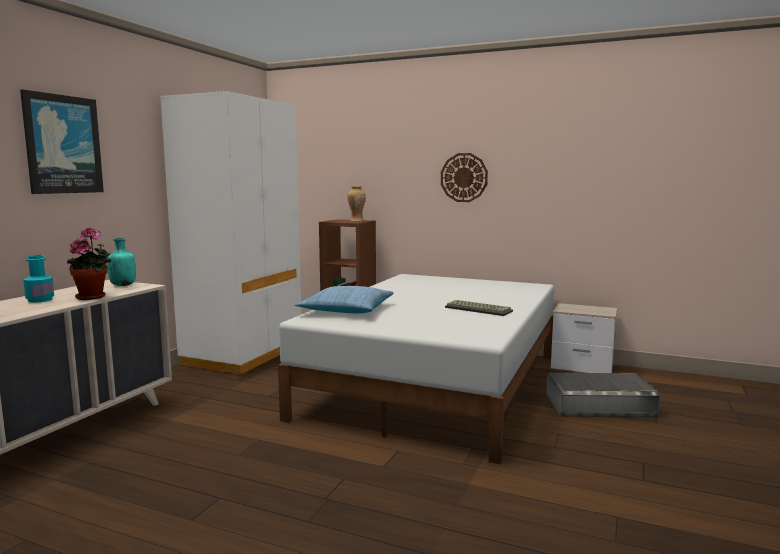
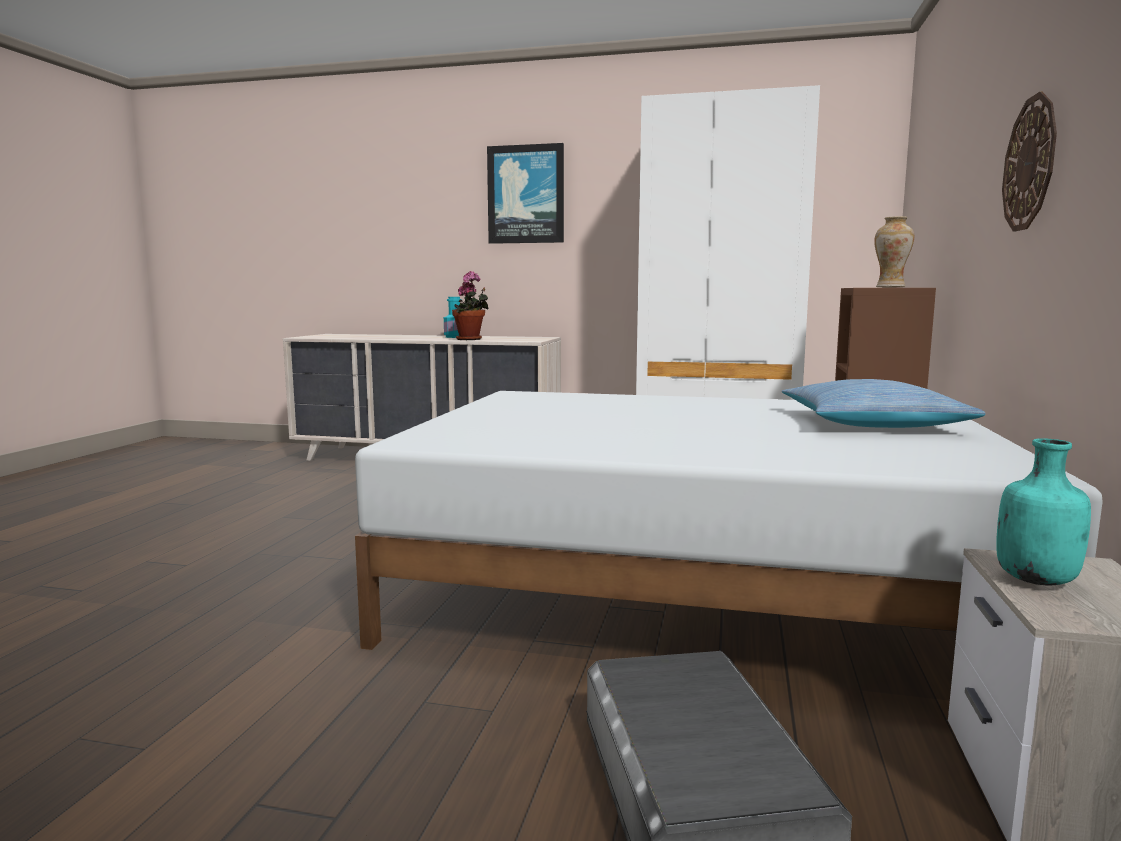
camera: 80 degrees right, 0 degrees up
turquoise bottle [107,238,136,286] -> turquoise bottle moved to [996,438,1091,586]
pillow [295,286,393,313] -> pillow moved to [782,379,986,428]
keyboard [445,300,513,316] -> none

